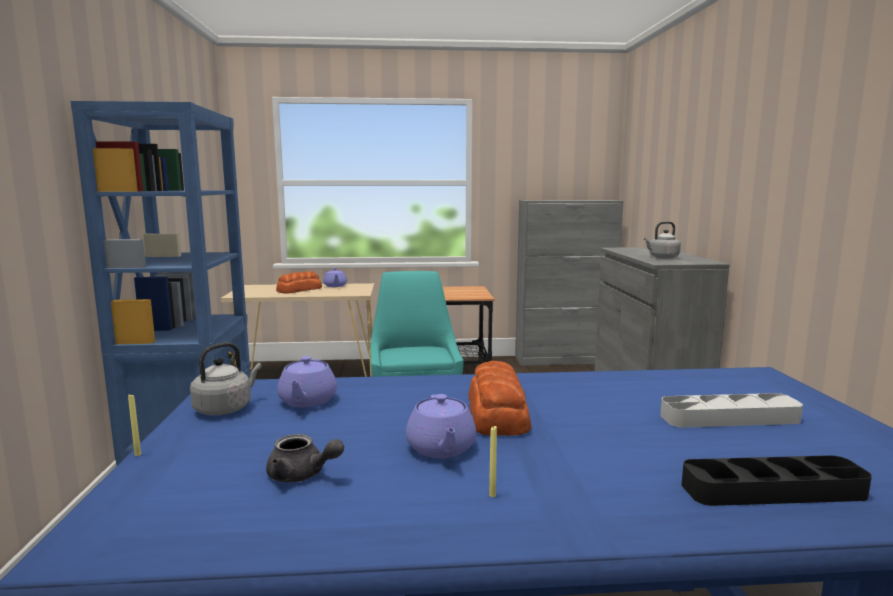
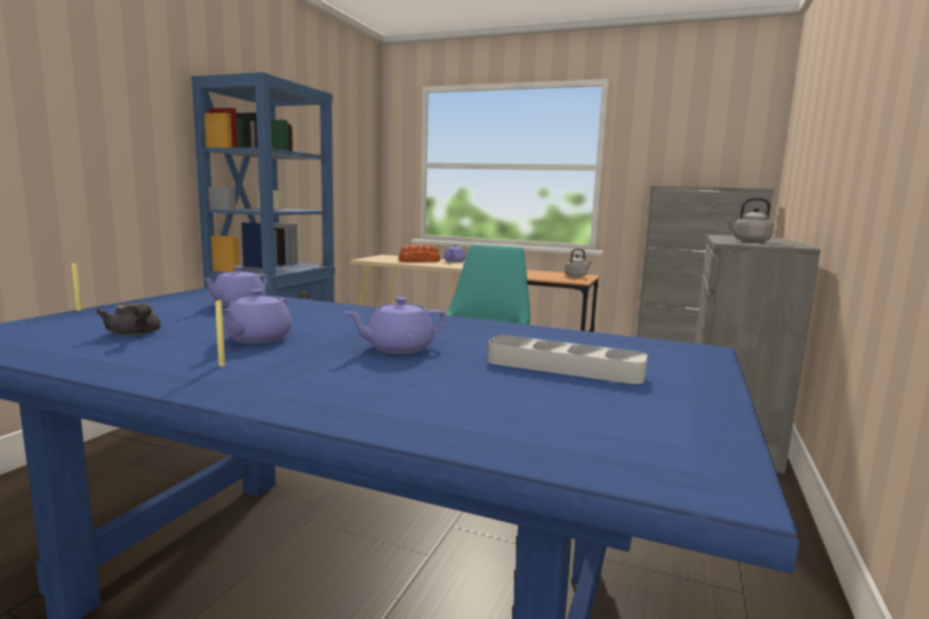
camera: 25 degrees right, 0 degrees up
grey kettle [190,342,262,416] -> grey kettle moved to [565,248,592,277]
bread [468,361,531,436] -> none
black tray [682,455,872,506] -> none
none -> purple teapot [345,297,447,354]

